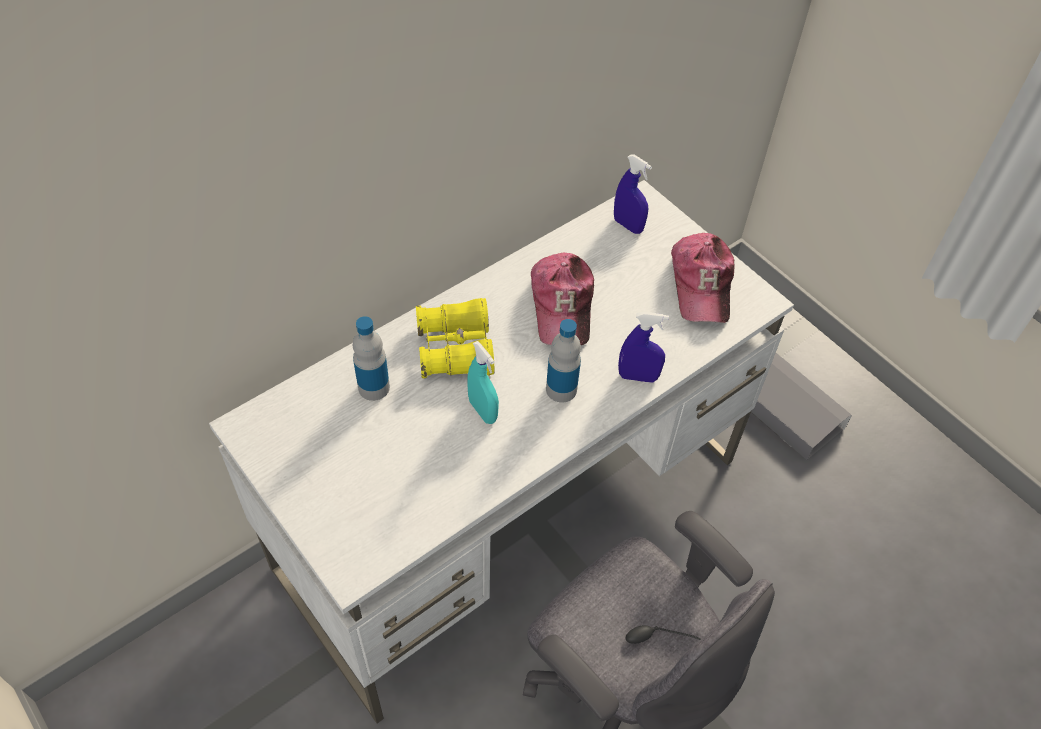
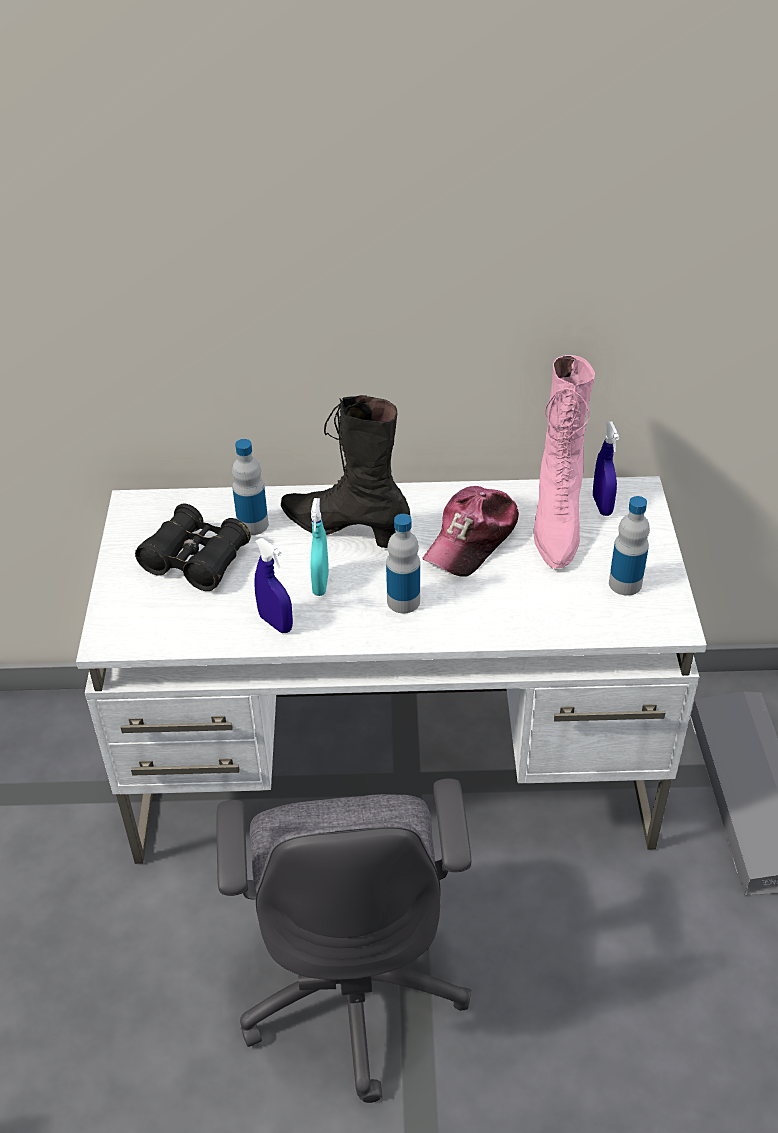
camera: 40 degrees right, 10 degrees down
yellow binoculars [416,298,494,379] -> black boot [281,395,411,548]
blue spray bottle [618,312,669,382] -> blue spray bottle moved to [254,538,293,633]
cap [671,233,734,323] -> bottle [609,496,650,596]
none -> black binoculars [135,503,251,591]
none -> pink boot [533,355,595,568]

